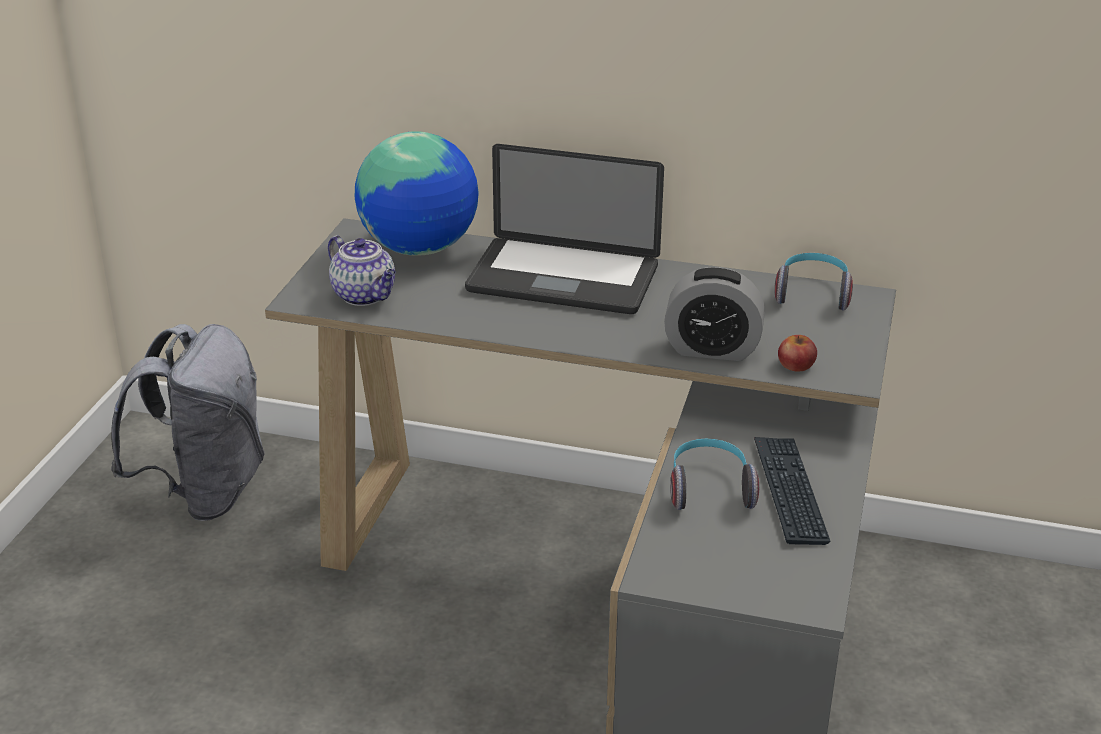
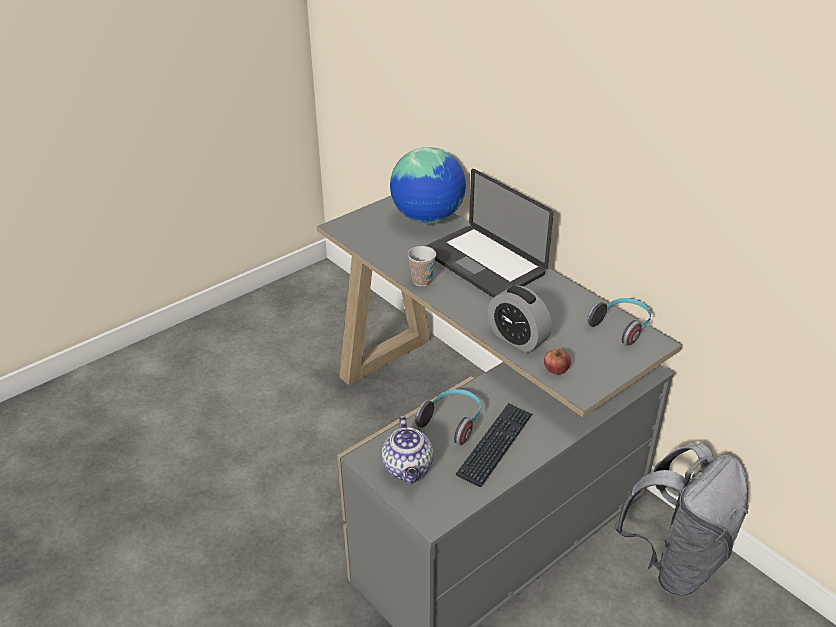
camera: 35 degrees right, 5 degrees up
grey backpack [111,324,264,521] -> grey backpack moved to [614,444,749,595]
teapot [328,235,396,306] -> teapot moved to [382,416,433,484]
none -> cup [408,246,436,286]

